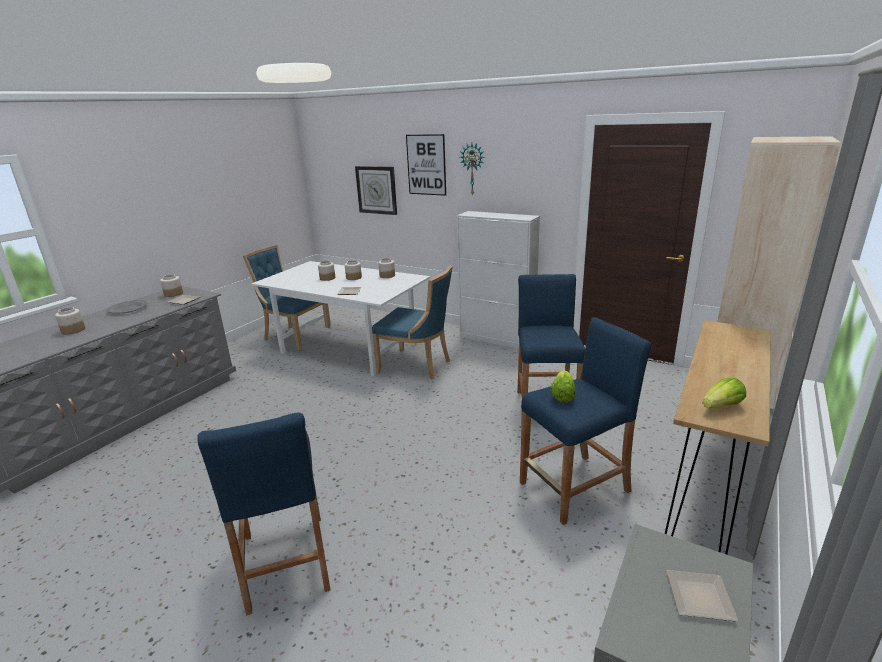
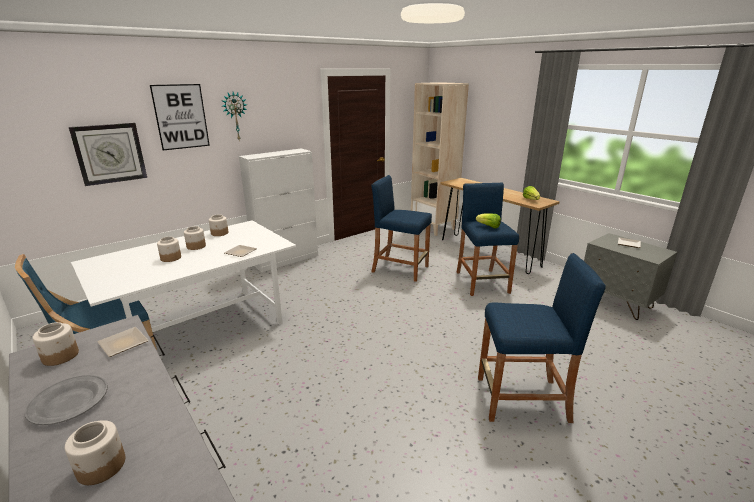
camera: 70 degrees left, 0 degrees up
blue chair [372,265,453,380] -> none

